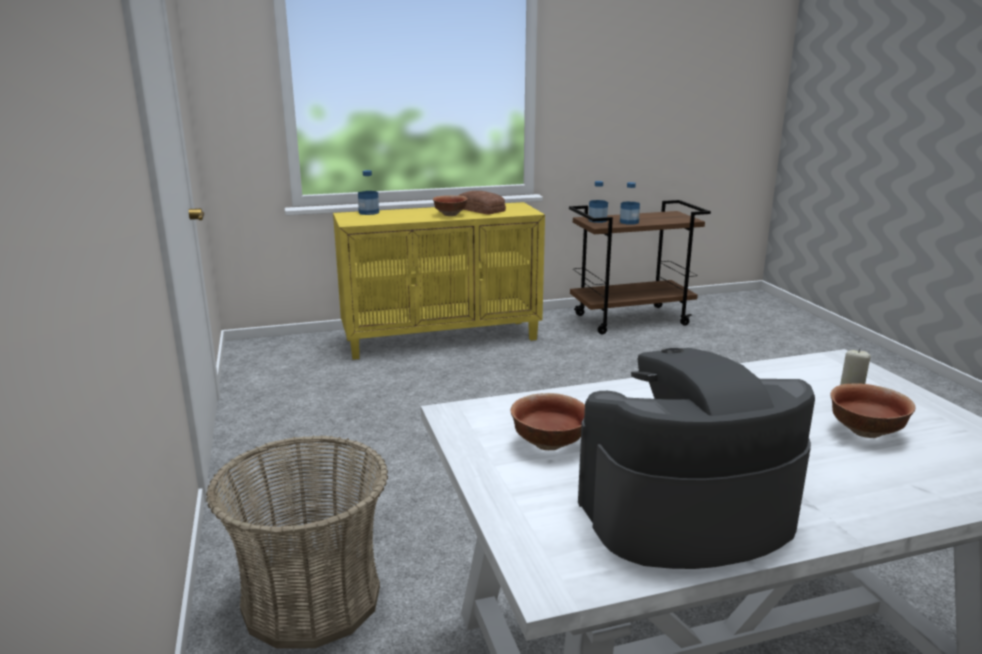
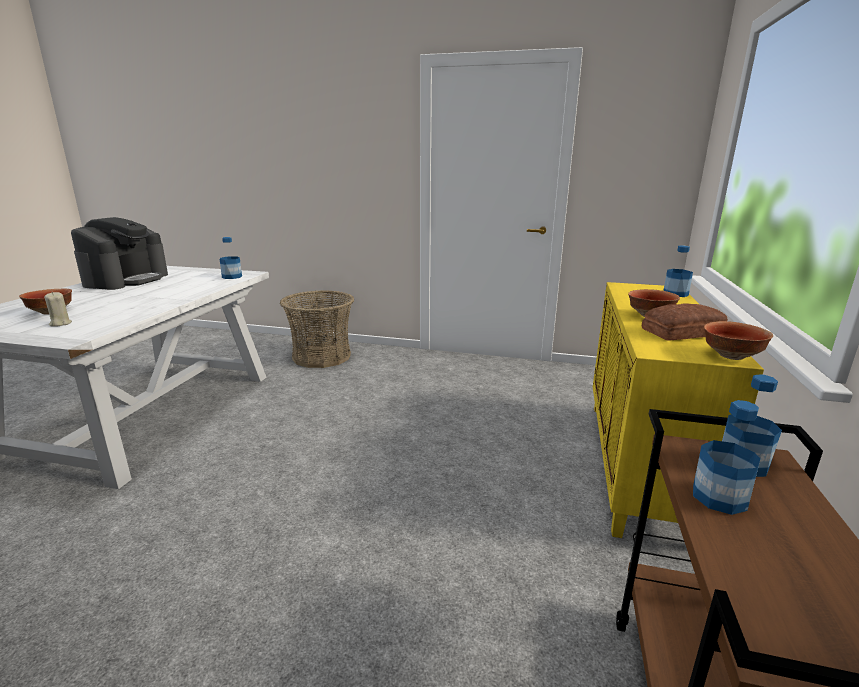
camera: 120 degrees right, 0 degrees up
bowl [511,393,585,450] -> bowl moved to [704,321,773,360]
none -> bottle [220,237,242,279]

